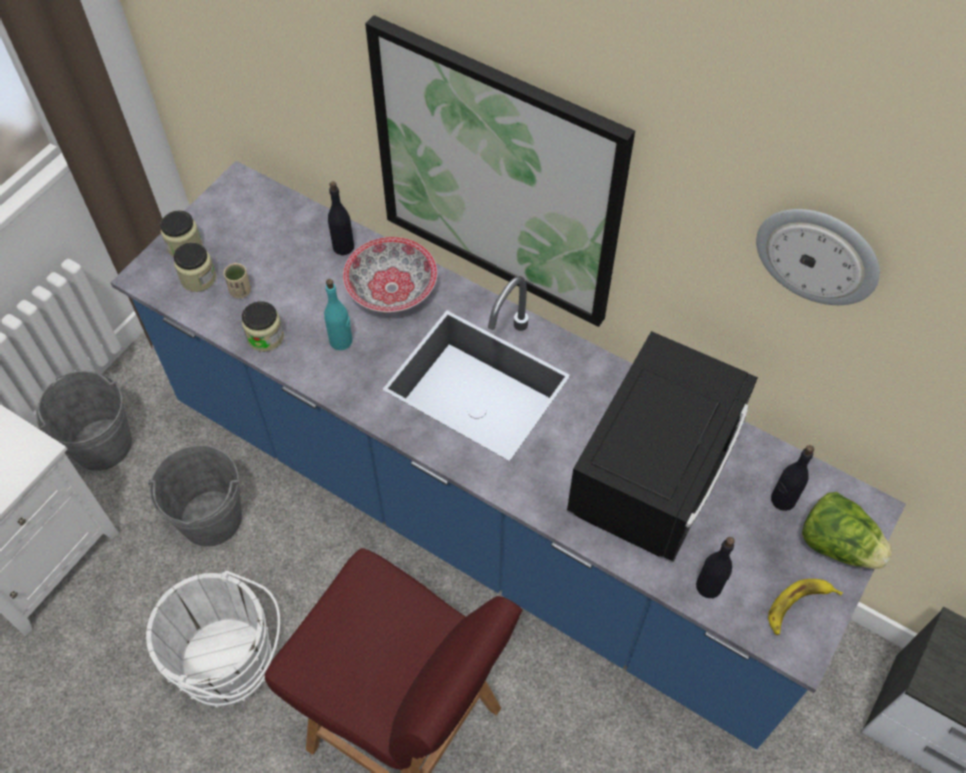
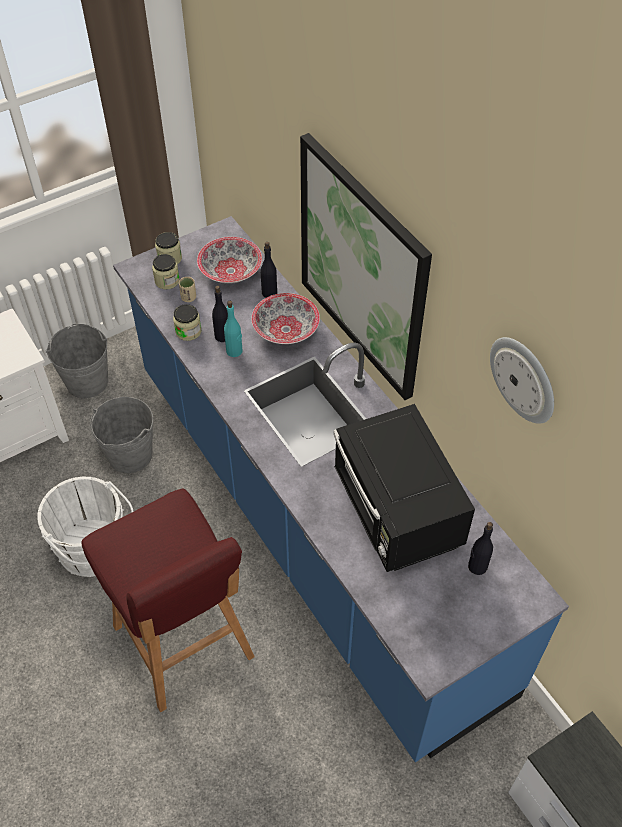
camera: 25 degrees right, 5 degrees down
black microwave [567,331,758,562] -> black microwave turned 105 degrees clockwise [334,404,475,572]
black bottle [696,537,735,598] -> black bottle moved to [212,286,228,342]
banana [768,579,843,635] -> none
lettuce [802,492,893,569] -> none
none -> bowl [197,237,262,284]

